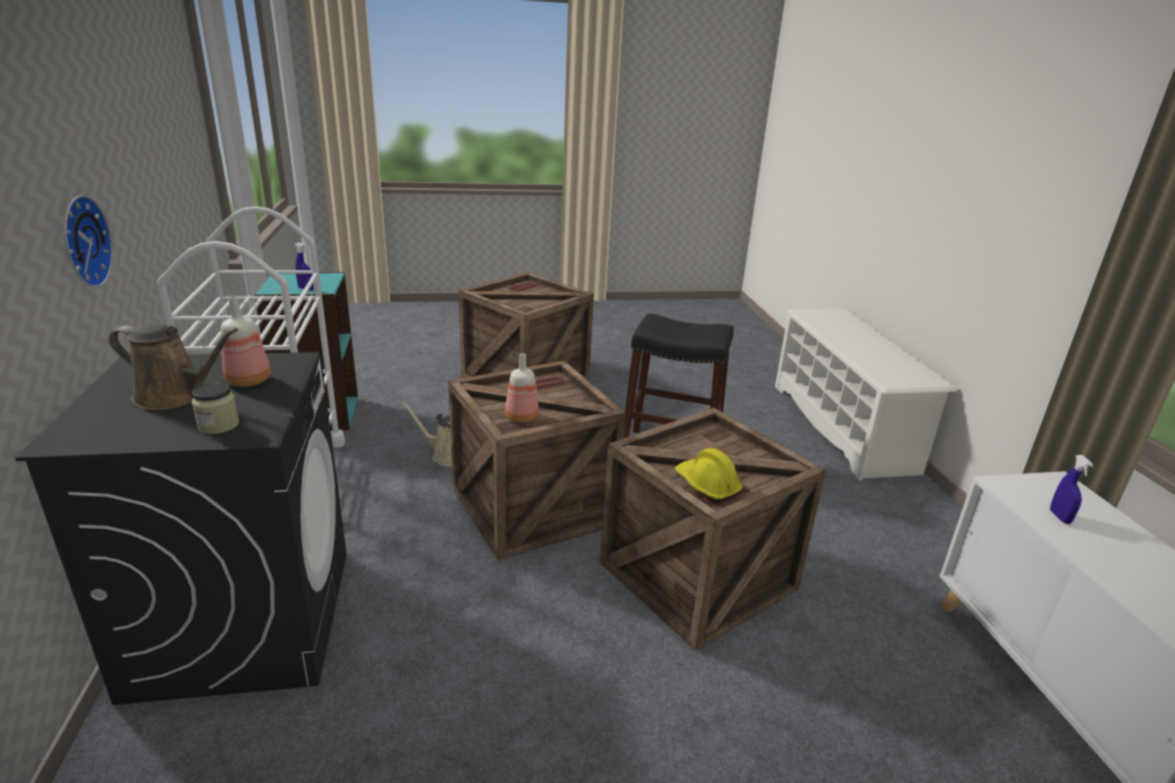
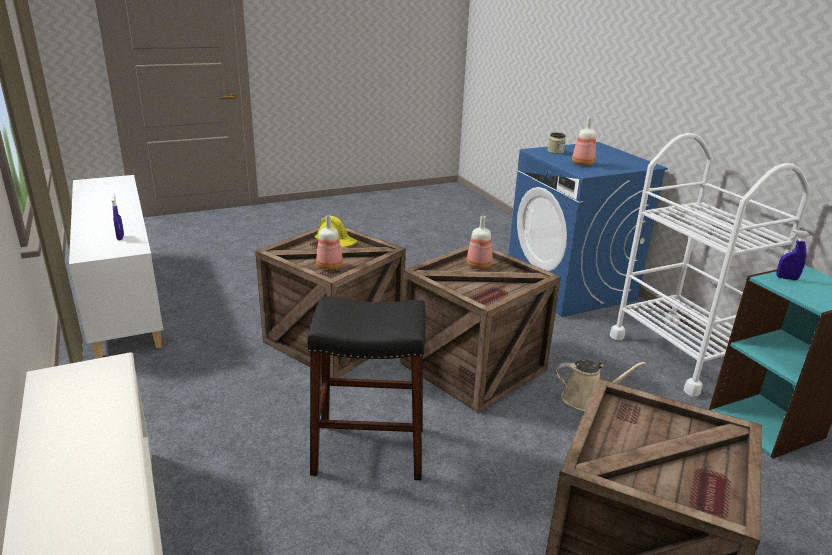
camera: 165 degrees right, 0 degrees up
black washing machine [15,352,347,705] -> blue washing machine [509,142,668,317]
wall clock [64,195,114,288] -> none
brown watering can [108,324,238,410] -> none
none -> bottle [316,215,343,270]

